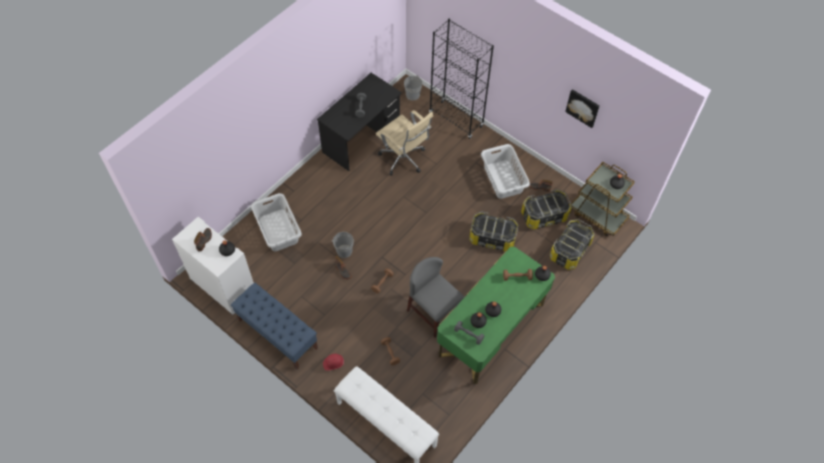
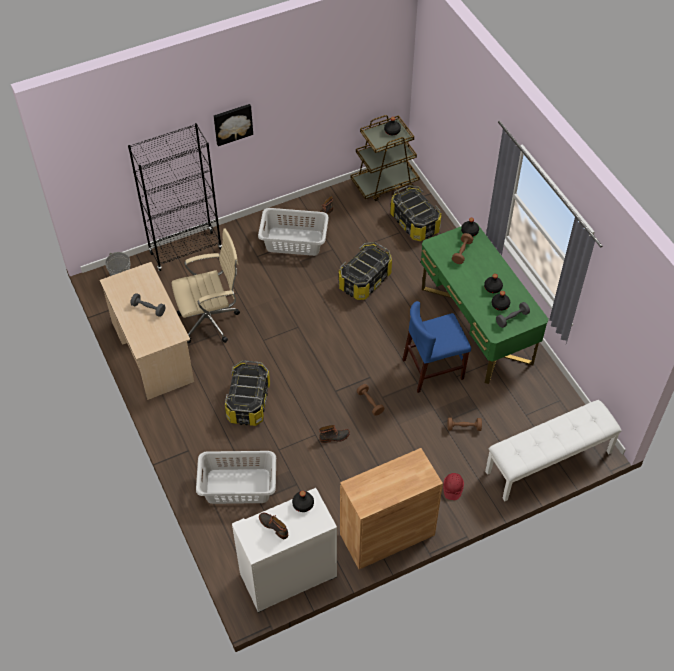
camera: 65 degrees left, 5 degrees down
blue bench [231,283,318,370] -> brown cabinet [340,448,443,569]
black desk [317,73,402,171] -> beige desk [99,262,194,400]
grey bucket [331,232,355,258] -> none
grey chair [407,257,464,338] -> blue chair [402,301,471,393]
storage box [521,189,571,229] -> storage box moved to [225,360,270,426]
picture [565,89,600,128] -> picture moved to [214,104,253,146]

